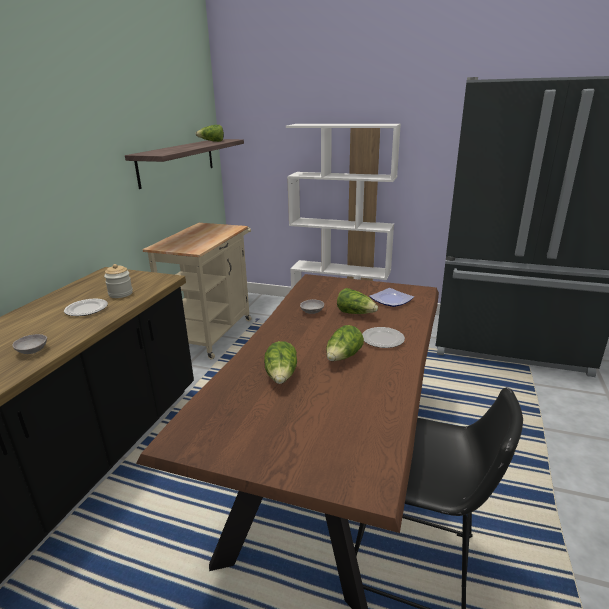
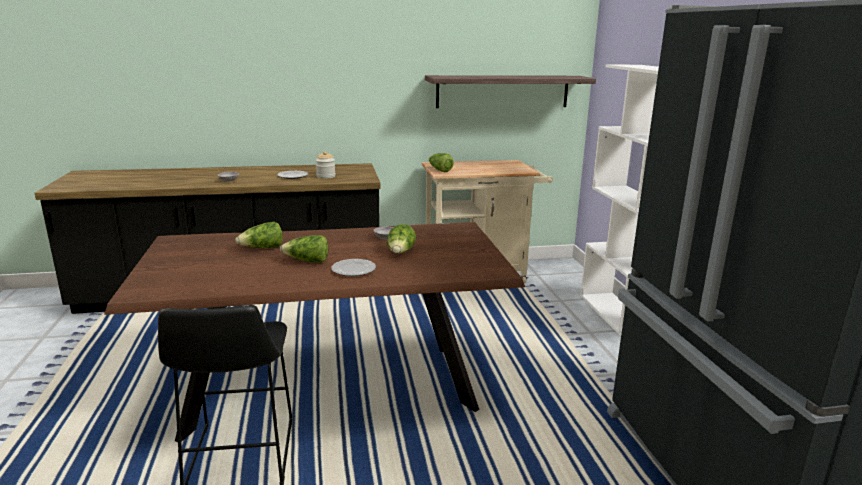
camera: 60 degrees right, 5 degrees down
lettuce [196,125,224,142] -> lettuce moved to [429,153,454,172]
plate [369,288,414,307] -> none

